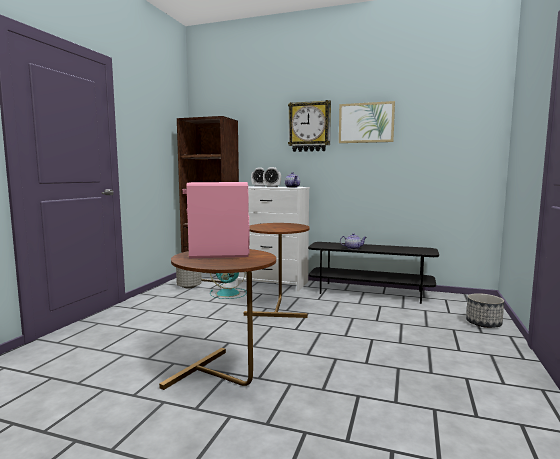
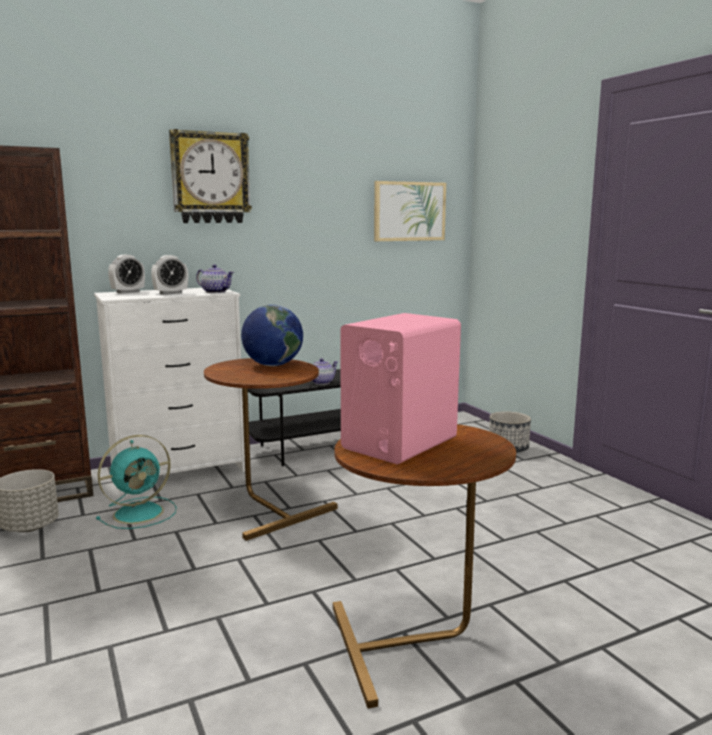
camera: 45 degrees left, 5 degrees up
picture [339,101,395,143] -> picture moved to [374,181,446,241]
none -> globe [241,305,303,366]

